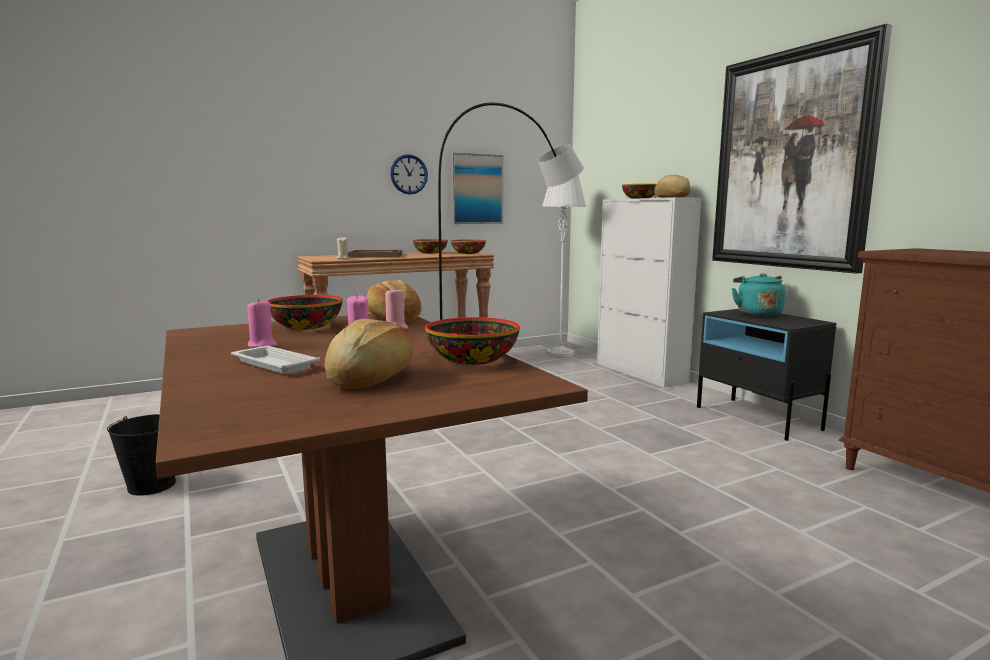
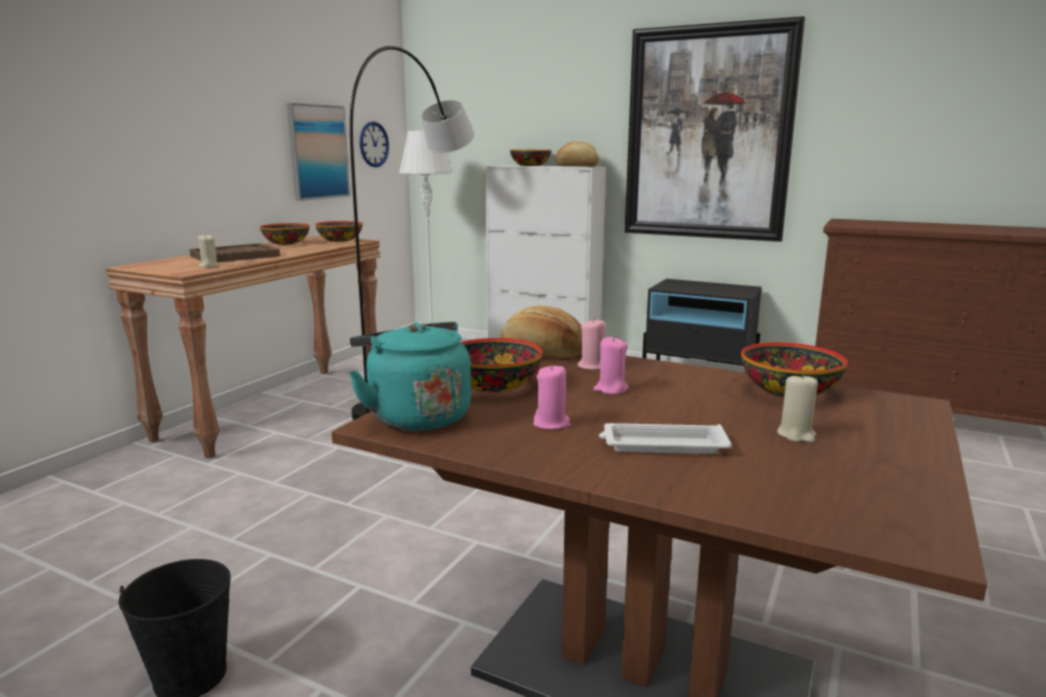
camera: 35 degrees left, 5 degrees up
bread [324,319,413,389] -> beige candle [777,373,818,442]
wall clock [390,154,428,194] -> wall clock moved to [360,121,389,167]
turquoise kettle [732,273,785,317] -> turquoise kettle moved to [349,322,471,431]

